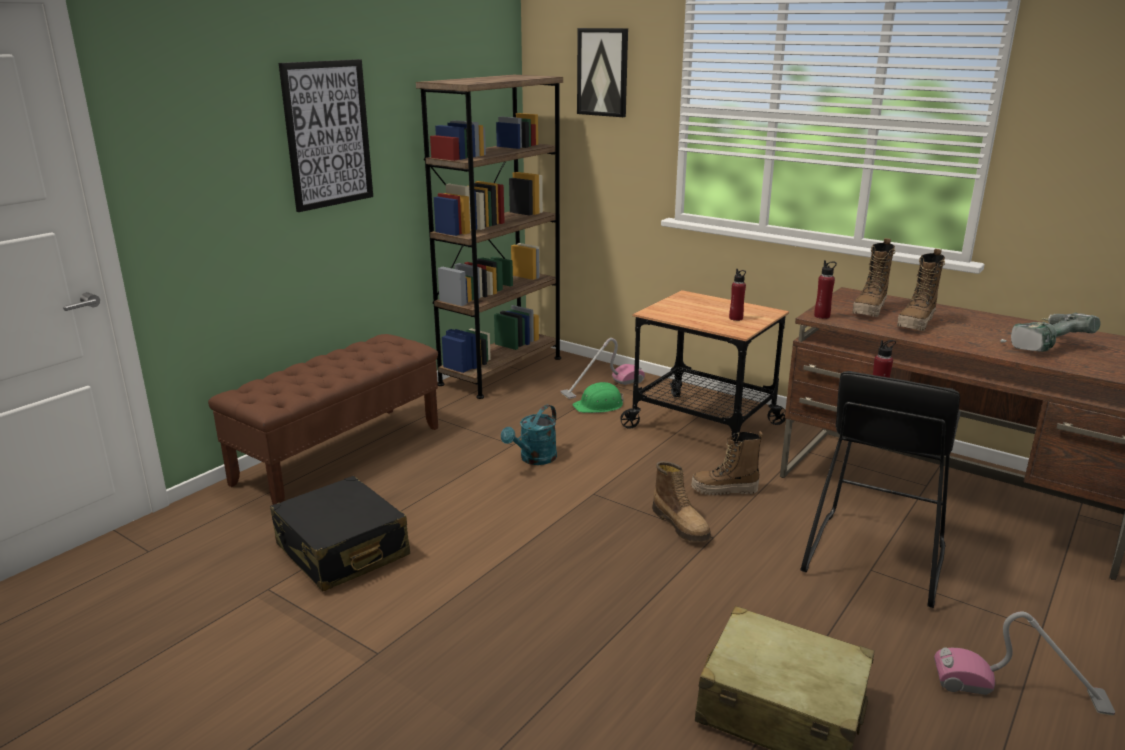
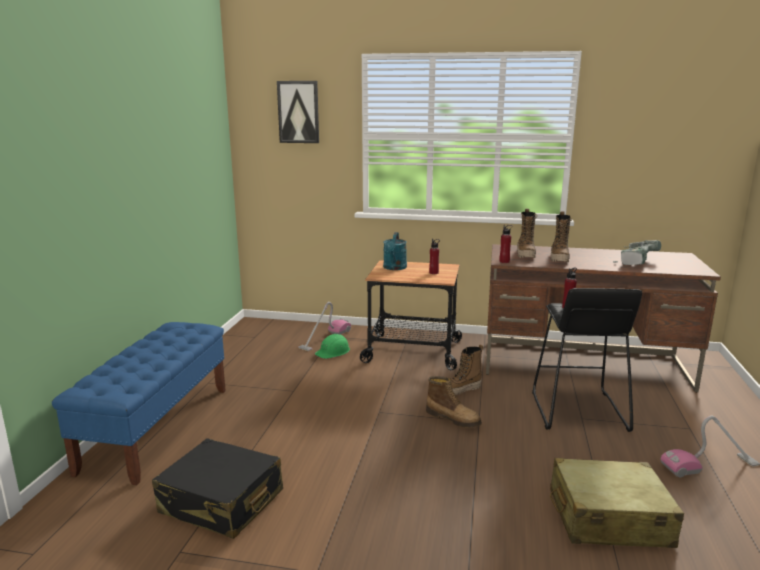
camera: 25 degrees left, 5 degrees down
brown bench [208,334,438,505] -> blue bench [52,322,226,485]
picture [279,59,373,212] -> none
brown bookcase [416,75,563,399] -> none
turquoise watering can [501,405,557,465] -> turquoise watering can moved to [383,232,407,270]

